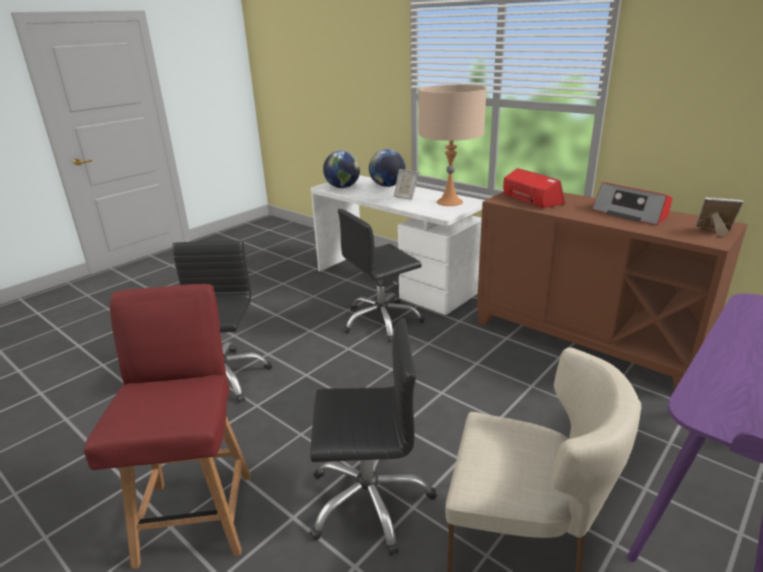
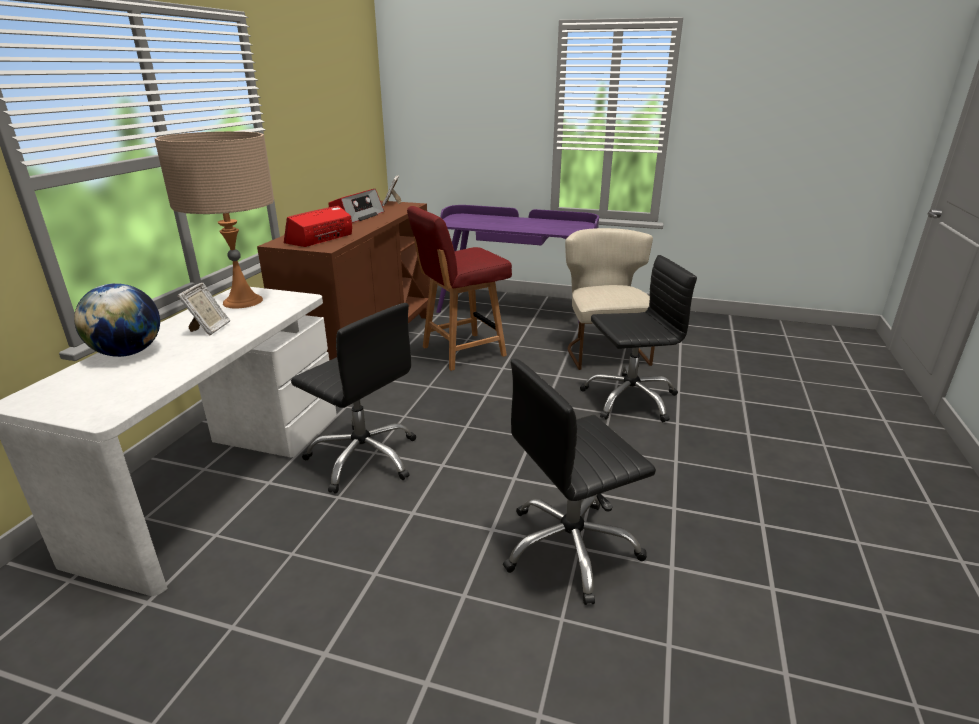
camera: 115 degrees left, 0 degrees up
red chair [84,284,251,569] -> red chair moved to [407,206,512,371]
black office chair [309,318,437,556] -> black office chair turned 105 degrees clockwise [580,255,697,422]
globe [323,151,360,188] -> none

